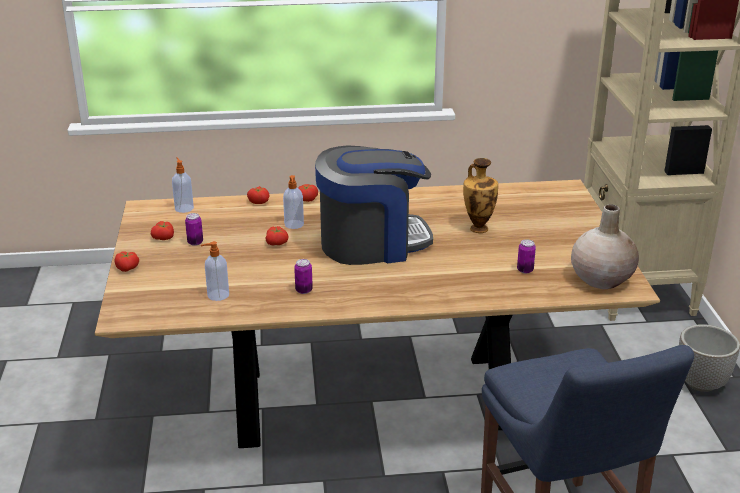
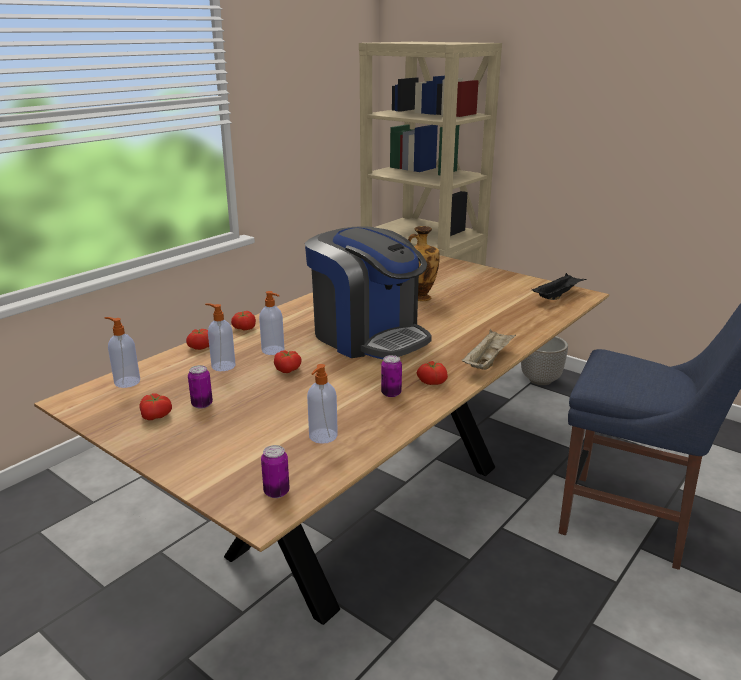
camera: 45 degrees left, 5 degrees down
tomato [115,251,139,272] -> tomato moved to [417,361,448,385]
coffee machine [315,146,433,265] -> coffee machine turned 105 degrees clockwise [305,226,432,359]
can [517,239,536,274] -> can moved to [261,445,290,498]
beige vase [571,204,639,289] -> black tray [532,273,587,300]
none -> soap dispenser [205,303,235,371]
none -> beige tray [462,329,516,370]

